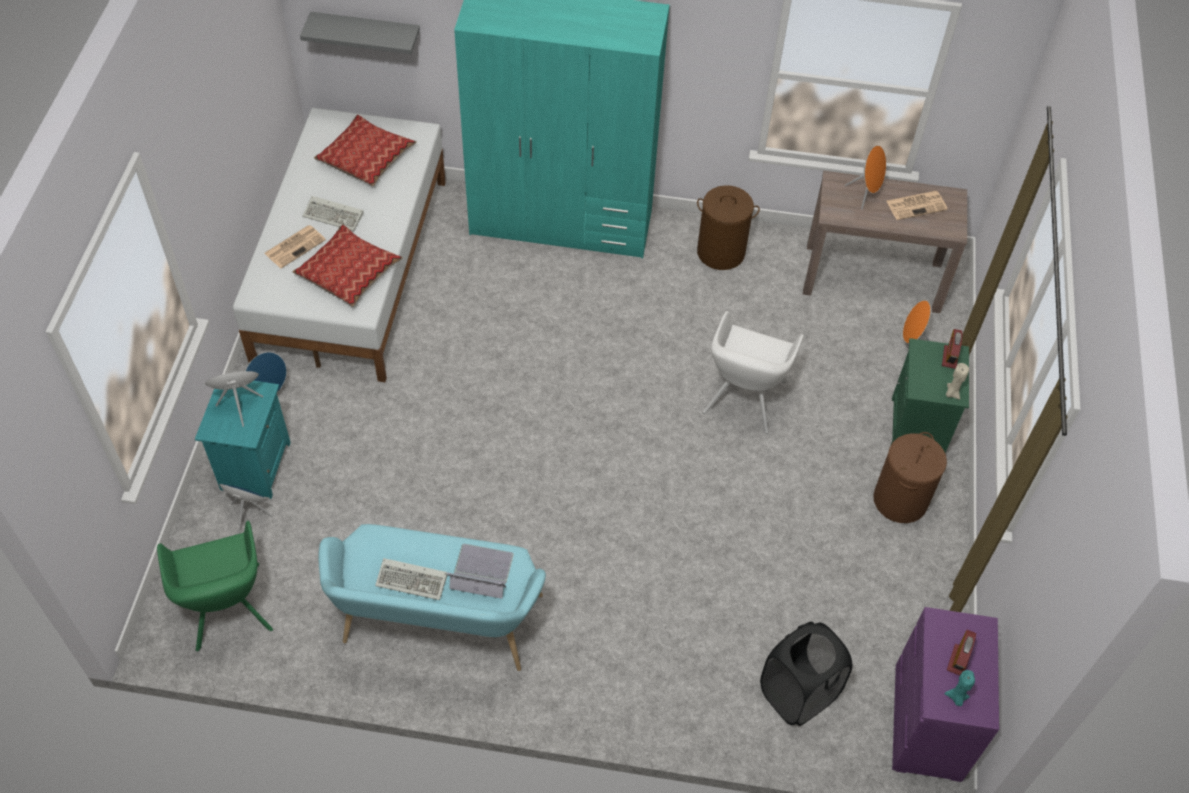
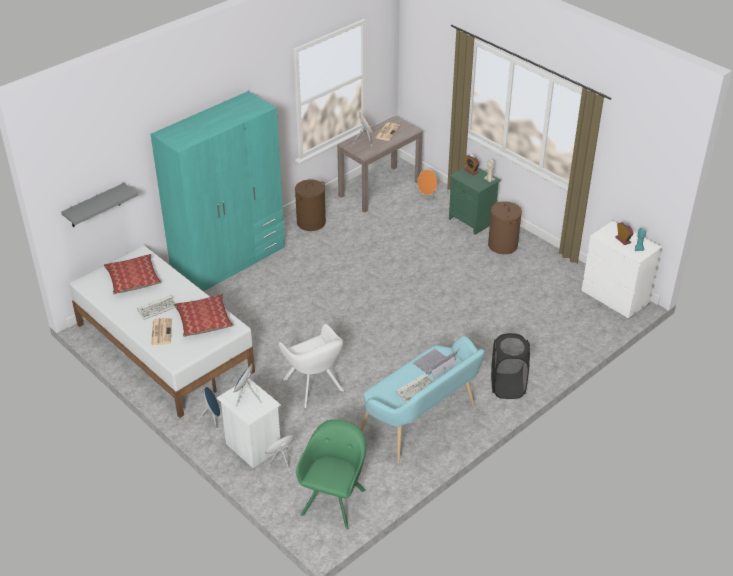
camera: 50 degrees left, 15 degrees down
green armchair [157,521,273,652] -> green armchair turned 90 degrees counterclockwise [296,419,366,529]
turquoise nightstand [195,381,291,499] -> white nightstand [217,379,281,468]
white armchair [703,311,804,434] -> white armchair moved to [278,324,344,408]
black laundry basket [760,622,852,726] -> black laundry basket moved to [491,333,530,399]
purple dresser [892,607,999,782] -> white dresser [581,221,662,319]

